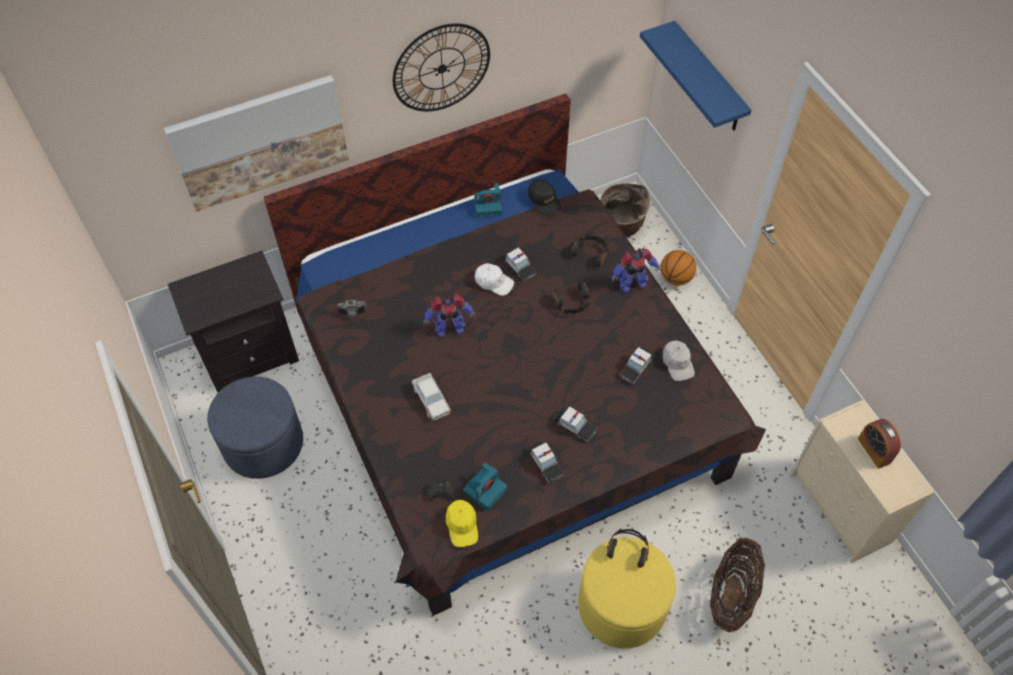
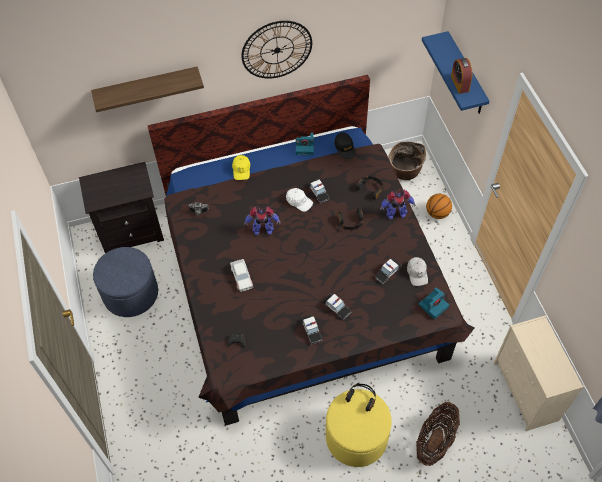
camera: 10 degrees right, 0 degrees up
picture [164,75,349,212] -> shelf [91,67,204,112]
yellow cap [446,500,478,547] -> yellow cap moved to [232,155,250,180]
camera [463,462,507,510] -> camera moved to [419,287,449,319]
alarm clock [858,419,901,468] -> alarm clock moved to [451,58,472,94]

